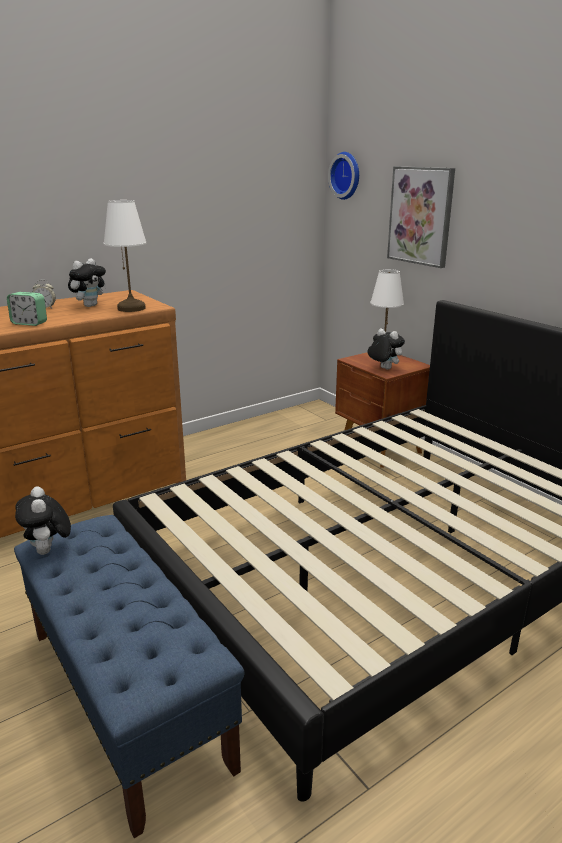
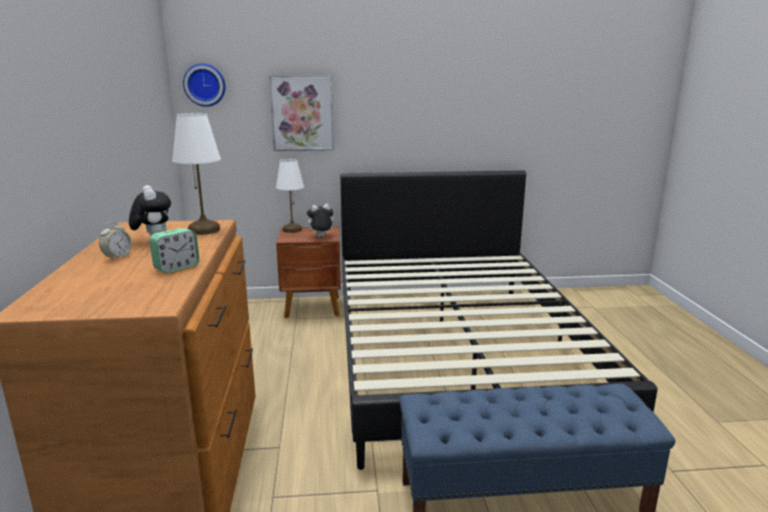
camera: 60 degrees left, 5 degrees down
plush toy [15,486,71,555] -> none

